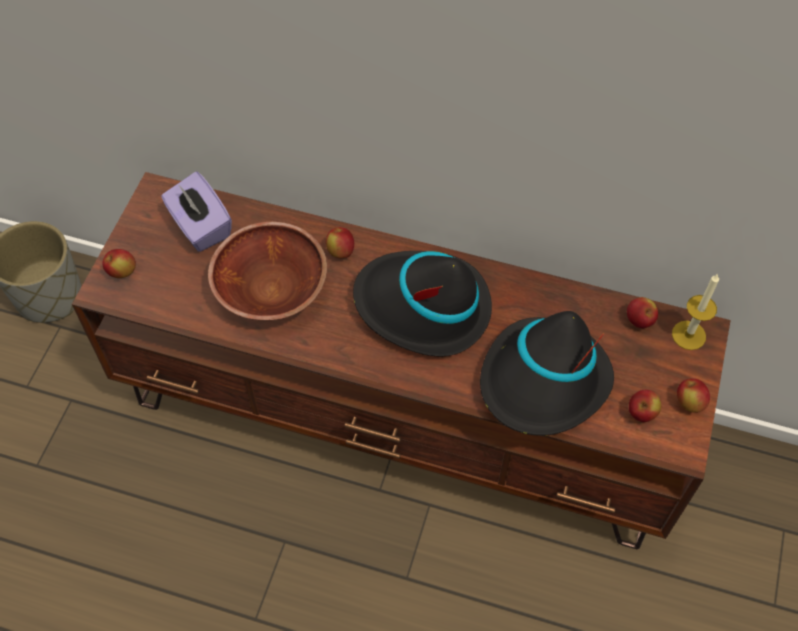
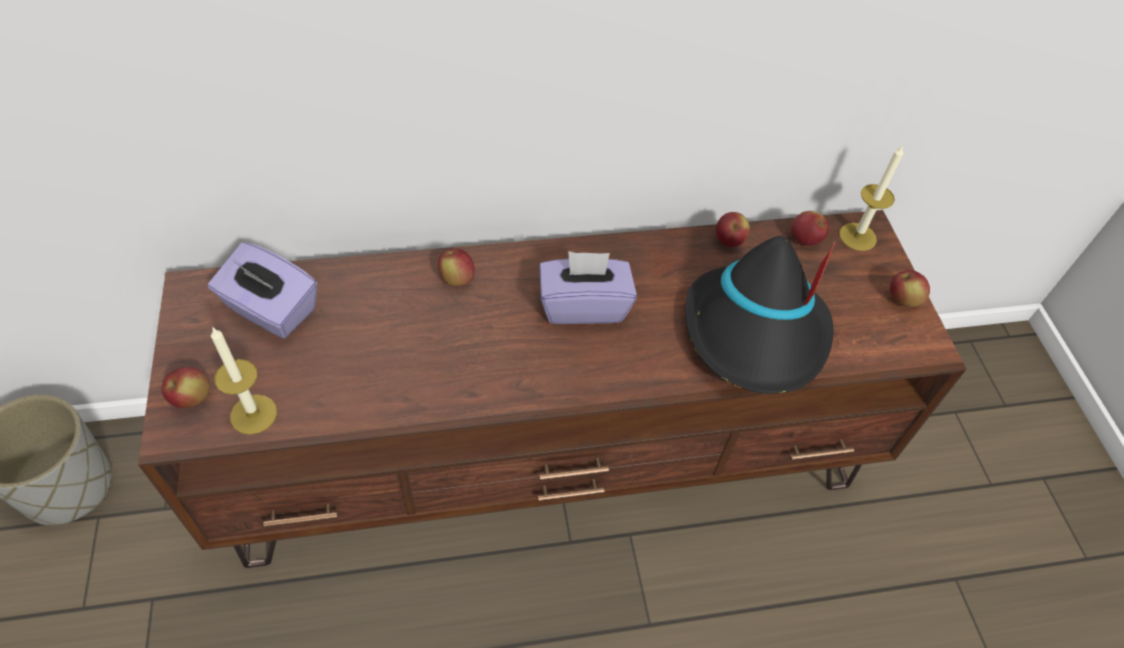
camera: 30 degrees left, 5 degrees down
brown bowl [208,222,327,320] -> none
black hat [353,251,492,356] -> purple tissue box [539,251,637,324]
apple [629,390,661,422] -> apple moved to [716,212,750,247]
none -> candle [211,328,277,435]

